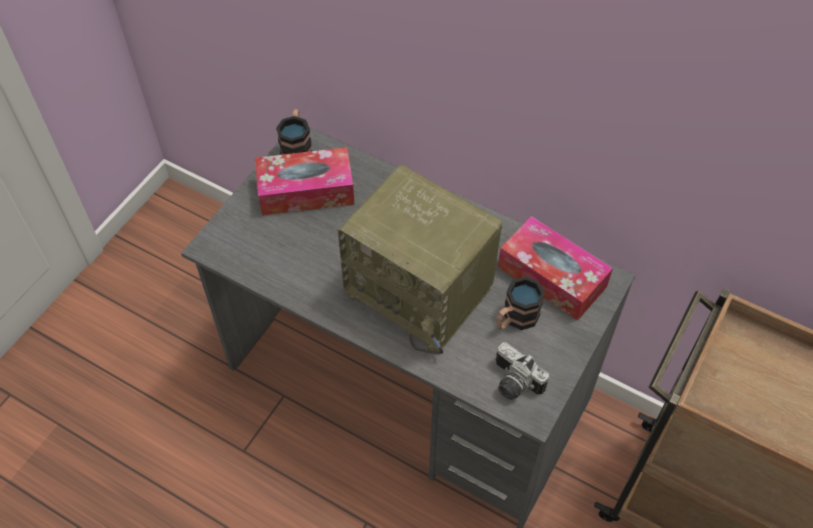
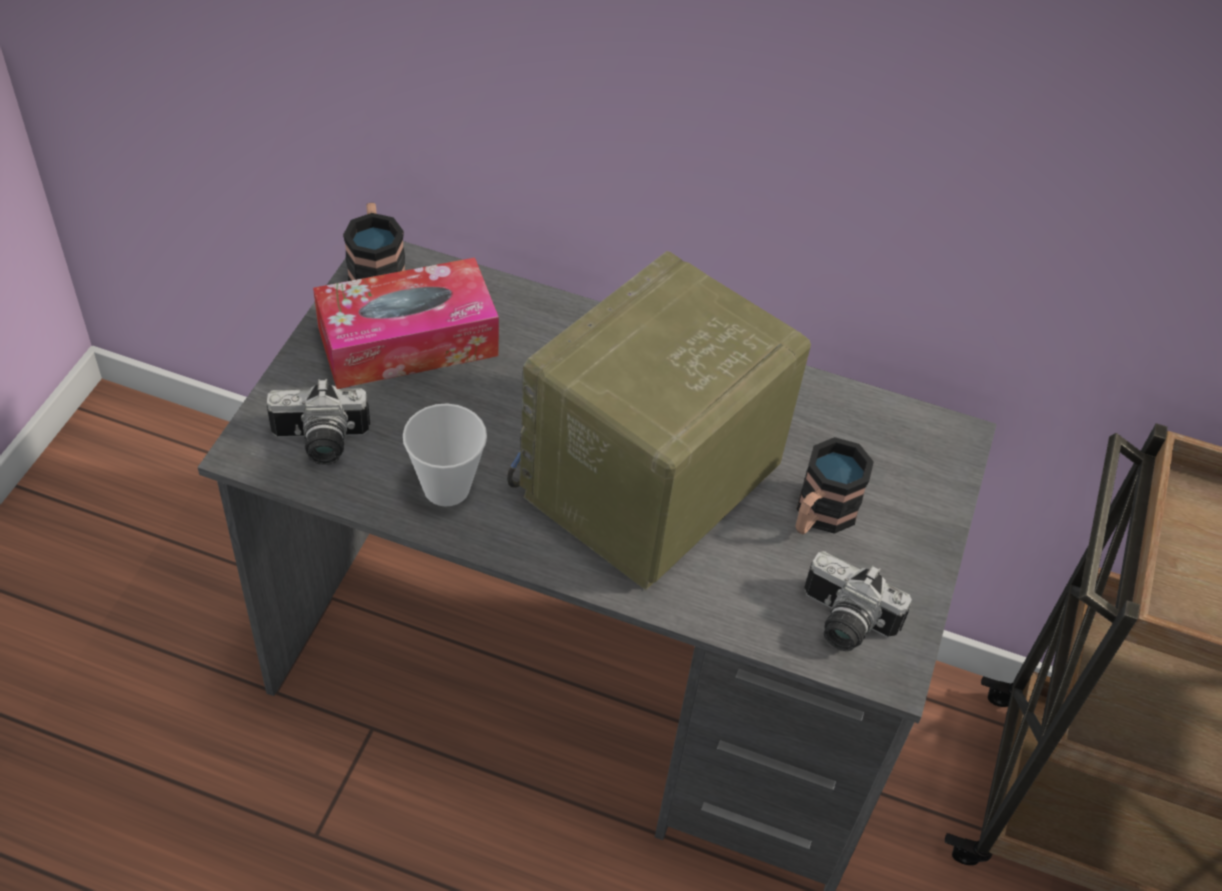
camera: 15 degrees left, 5 degrees down
radio [338,165,502,354] -> radio turned 105 degrees clockwise [507,251,811,590]
tissue box [498,216,613,321] -> none
none -> camera [267,379,370,465]
none -> cup [403,404,487,507]

